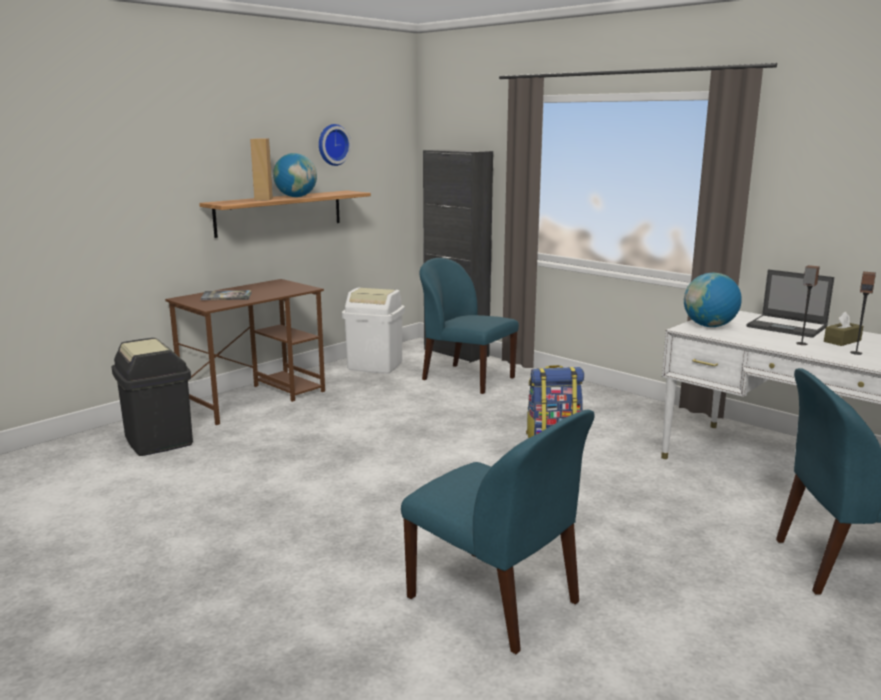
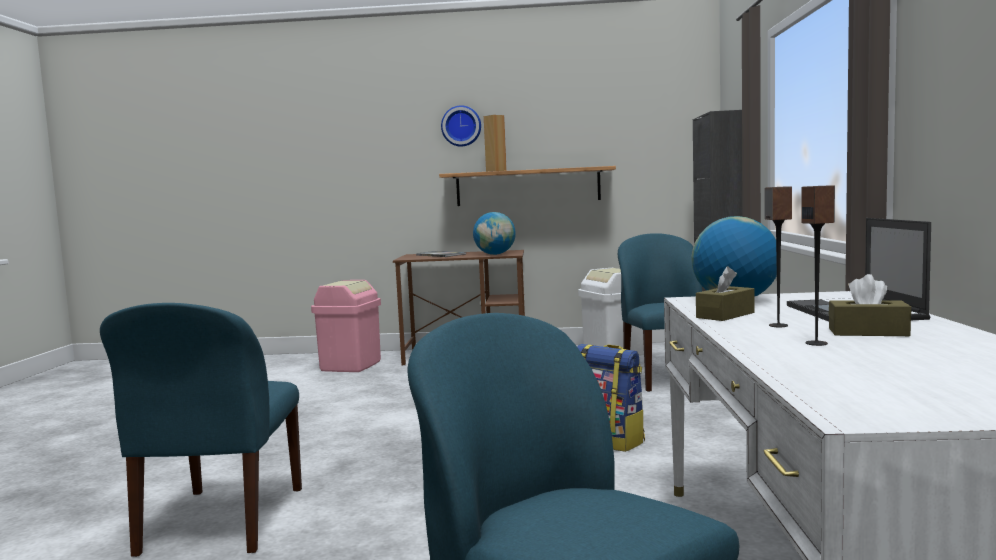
camera: 50 degrees right, 10 degrees down
black trash can [112,338,193,456] -> pink trash can [311,280,381,372]
globe [273,153,317,197] -> globe moved to [473,212,516,255]
wall clock [319,124,352,166] -> wall clock moved to [441,105,481,147]
none -> brown tissue box [696,266,754,321]

